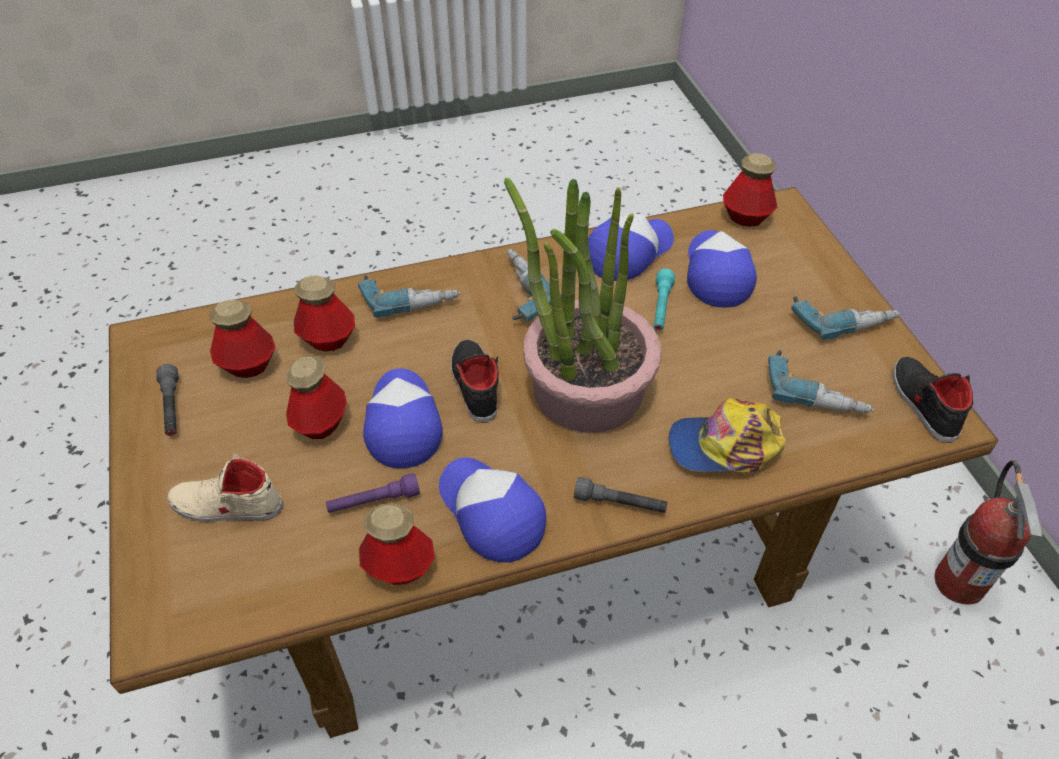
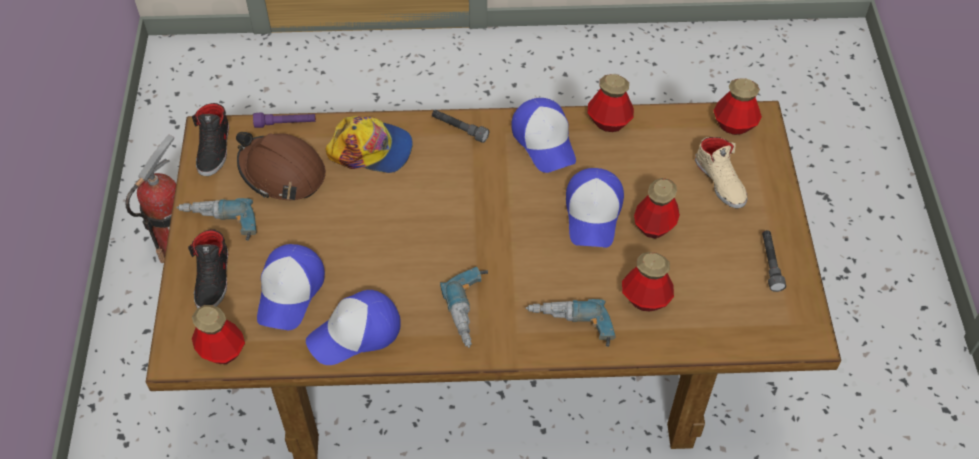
camera: 165 degrees left, 5 degrees up
beige shoe [167,454,283,522] -> beige shoe turned 45 degrees clockwise [695,137,748,209]
bottle [209,300,276,378] -> bottle moved to [713,78,762,135]
purple flashlight [326,473,420,513] -> purple flashlight moved to [253,112,316,128]
black shoe [451,340,499,423] -> black shoe moved to [188,229,228,309]
potted plant [504,178,661,433] -> none
turquoise flashlight [654,269,675,331] -> none
power drill [768,350,874,413] -> brown hard hat [236,132,326,200]

